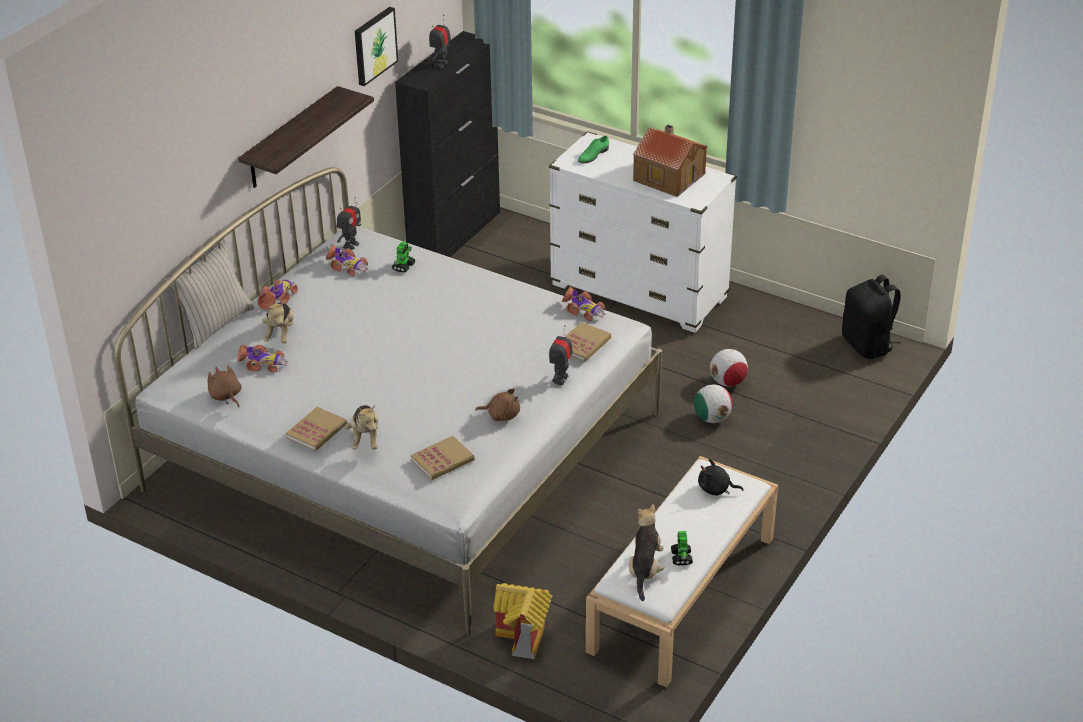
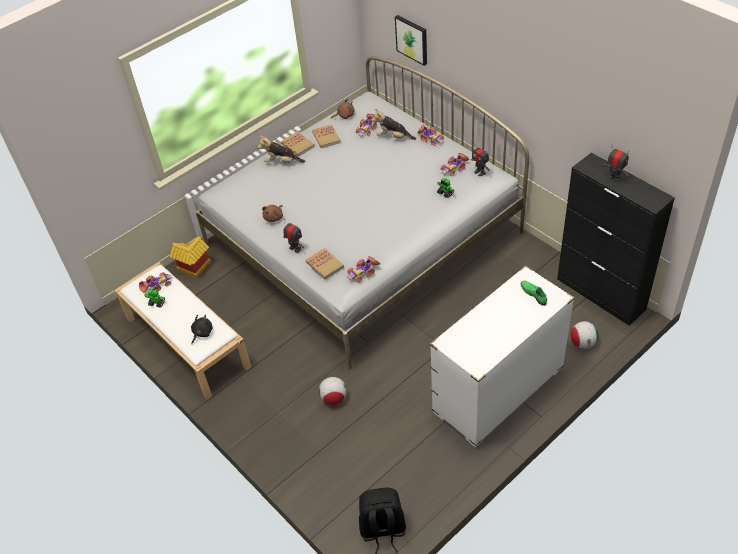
camera: 110 degrees right, 10 degrees up
beige pillow [165,238,255,349] -> none
shelf [238,86,374,188] -> none
picture [355,7,398,86] -> picture moved to [395,15,427,66]
book [411,436,475,480] -> book moved to [312,124,341,148]
plush toy [629,504,665,601] -> toy car [139,272,173,293]
toy house [633,125,707,197] -> none
football [710,349,748,386] -> football moved to [571,321,599,349]

